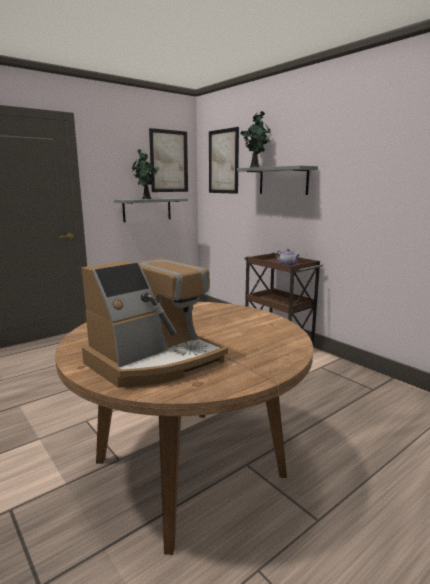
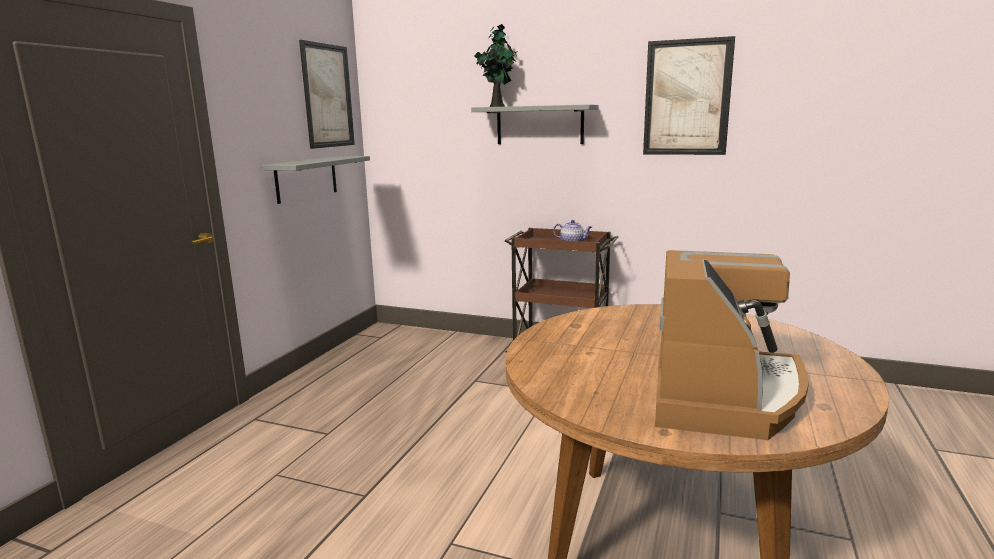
camera: 30 degrees left, 0 degrees up
potted plant [132,149,159,199] -> none
picture [209,127,239,194] -> picture moved to [643,36,735,155]

